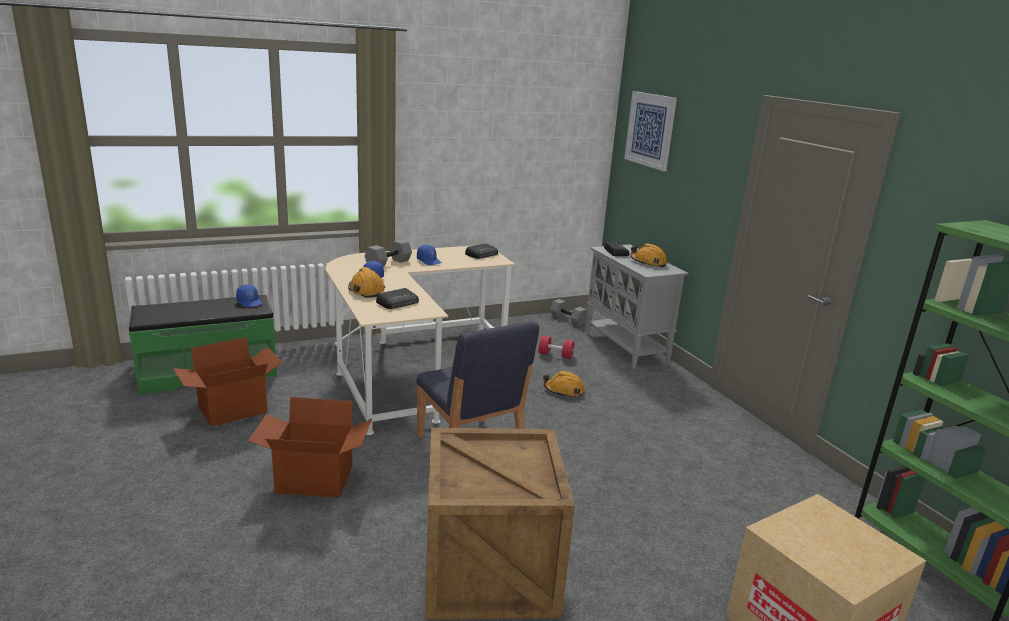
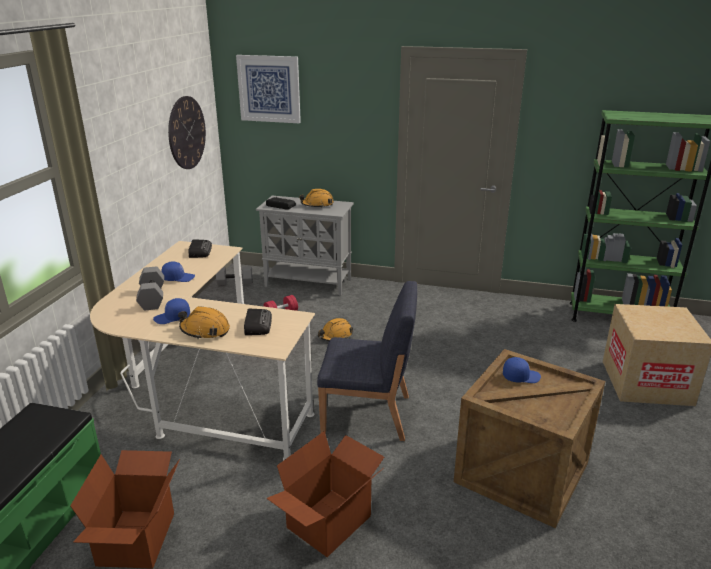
camera: 50 degrees left, 5 degrees up
blue cap [236,284,262,307] -> blue cap moved to [503,357,541,383]
none -> wall clock [168,96,206,169]

